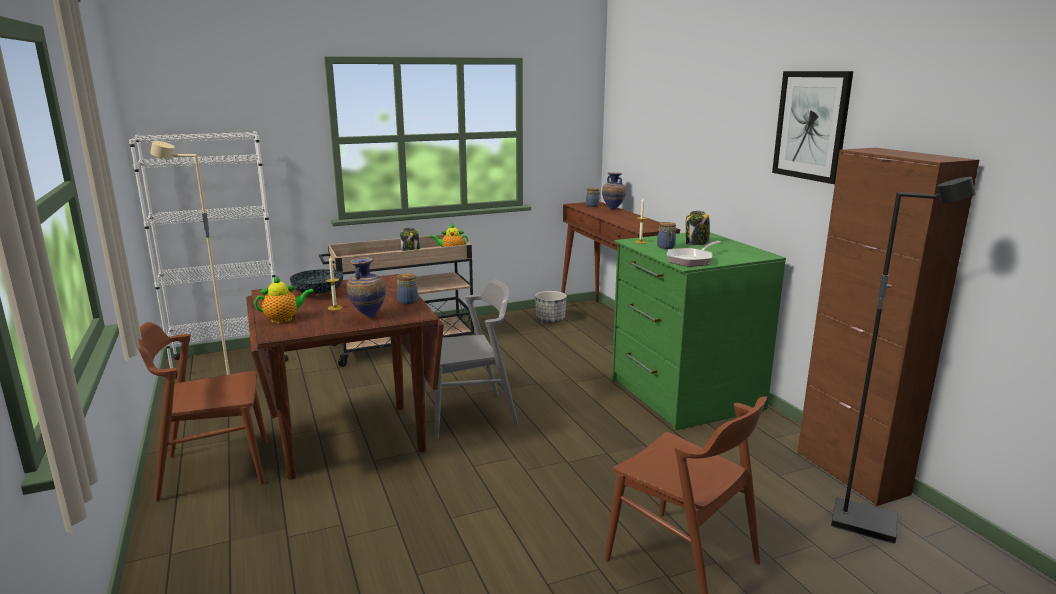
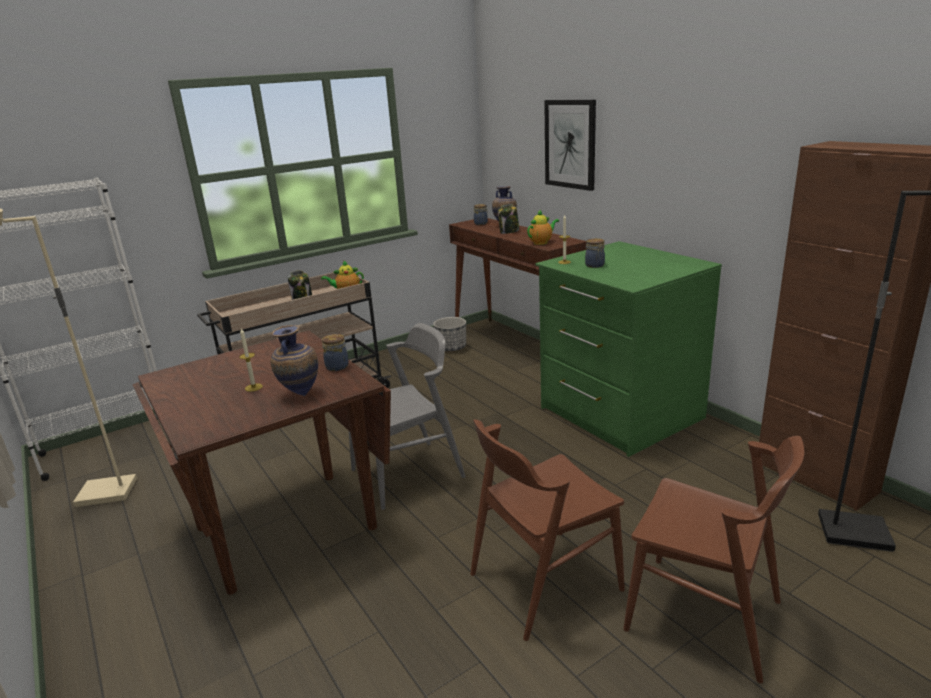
camera: 10 degrees left, 5 degrees up
brown chair [138,322,268,501] -> brown chair moved to [470,419,625,641]
teapot [254,275,314,323] -> teapot moved to [527,210,559,245]
bowl [290,269,343,294] -> none
frying pan [667,241,721,267] -> none
jar [686,211,710,245] -> jar moved to [498,204,519,234]
picture [772,71,853,184] -> picture moved to [544,100,596,191]

